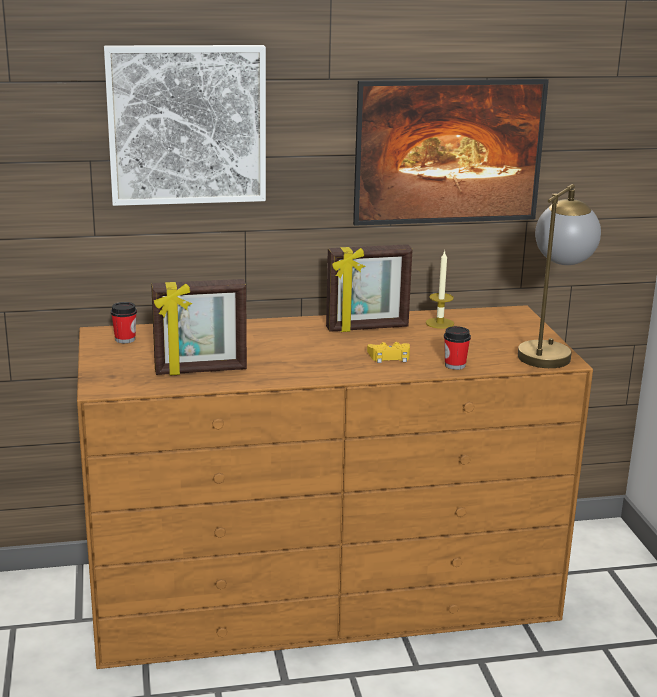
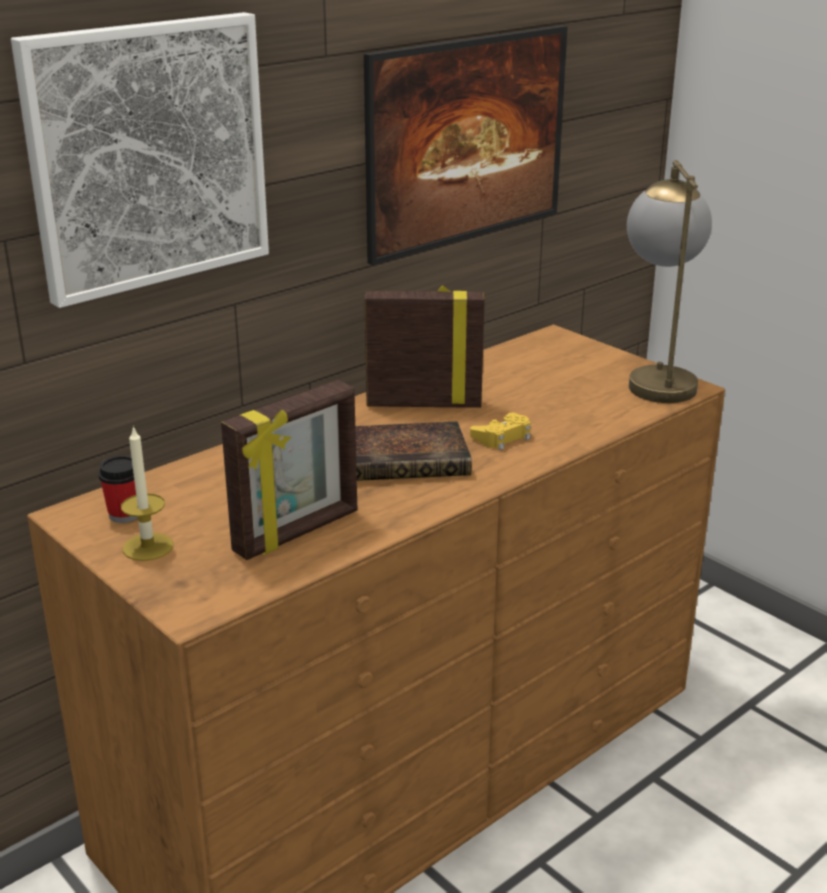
camera: 30 degrees left, 5 degrees up
picture frame [326,244,413,332] -> picture frame turned 135 degrees counterclockwise [364,285,485,408]
candle [426,250,454,329] -> candle moved to [121,426,174,561]
cup [444,326,471,370] -> none
none -> book [355,421,472,481]

